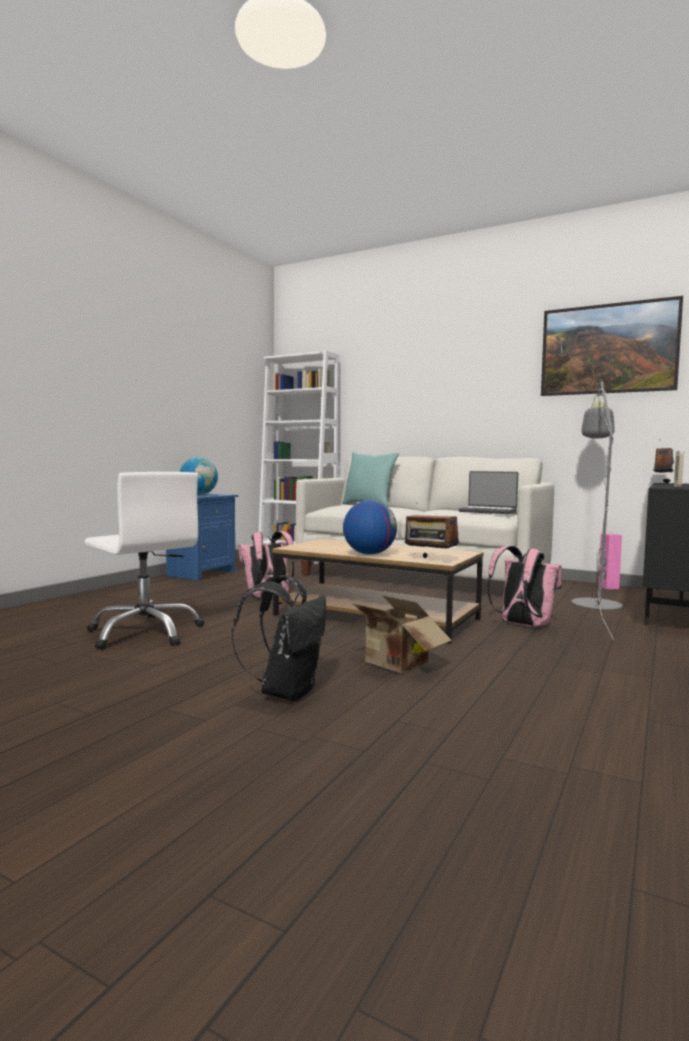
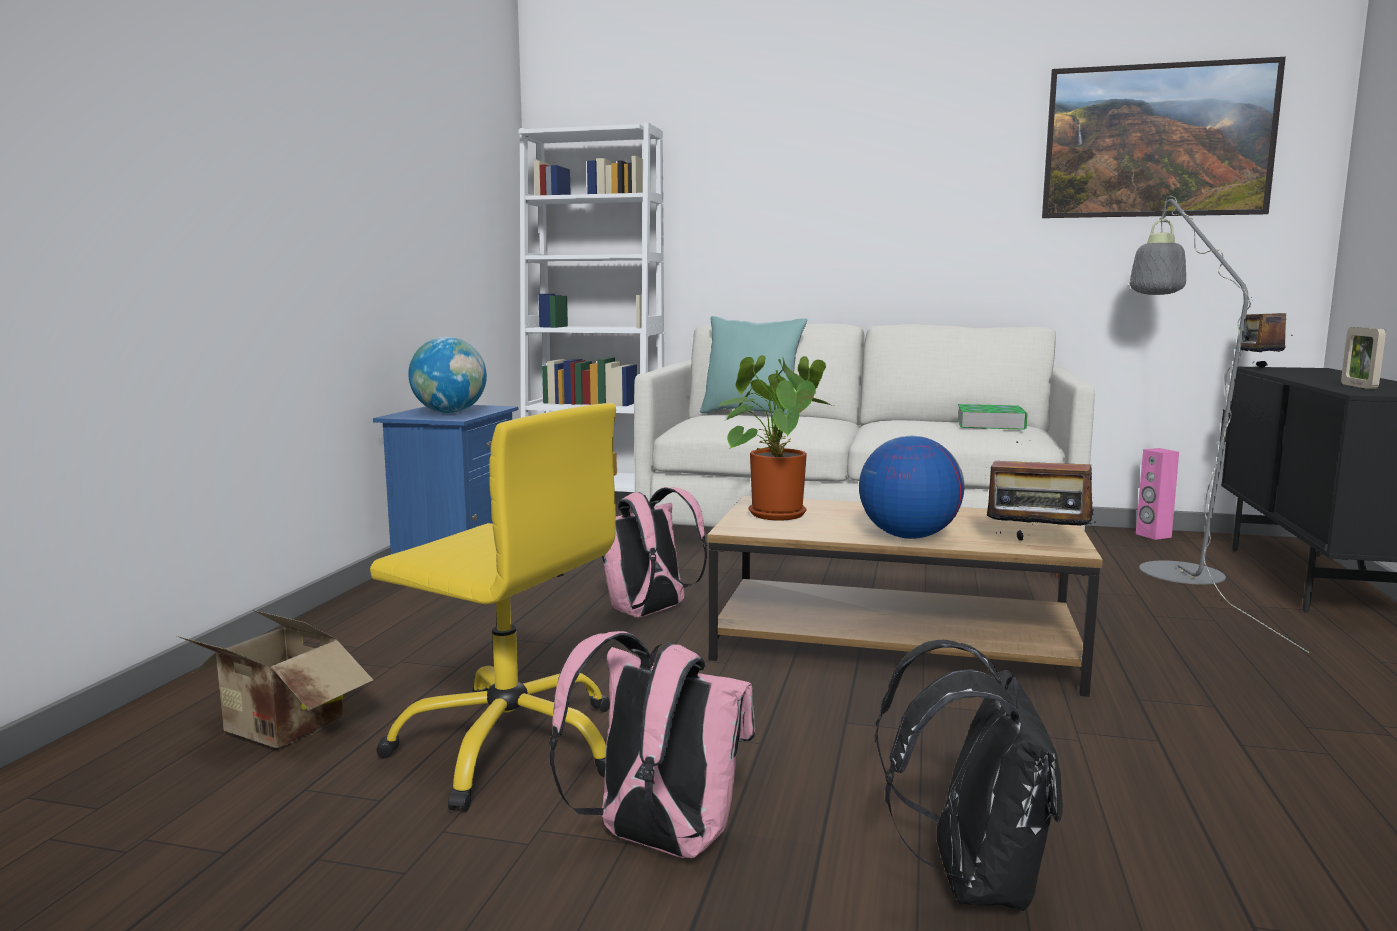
camera: 15 degrees left, 5 degrees up
white office chair [85,472,204,650] -> yellow office chair [370,403,616,812]
cardboard box [347,595,452,673] -> cardboard box moved to [177,610,373,748]
laptop [459,471,518,514] -> book [957,404,1028,430]
pink backpack [487,546,562,626] -> pink backpack moved to [549,631,755,858]
none -> potted plant [719,355,834,521]

